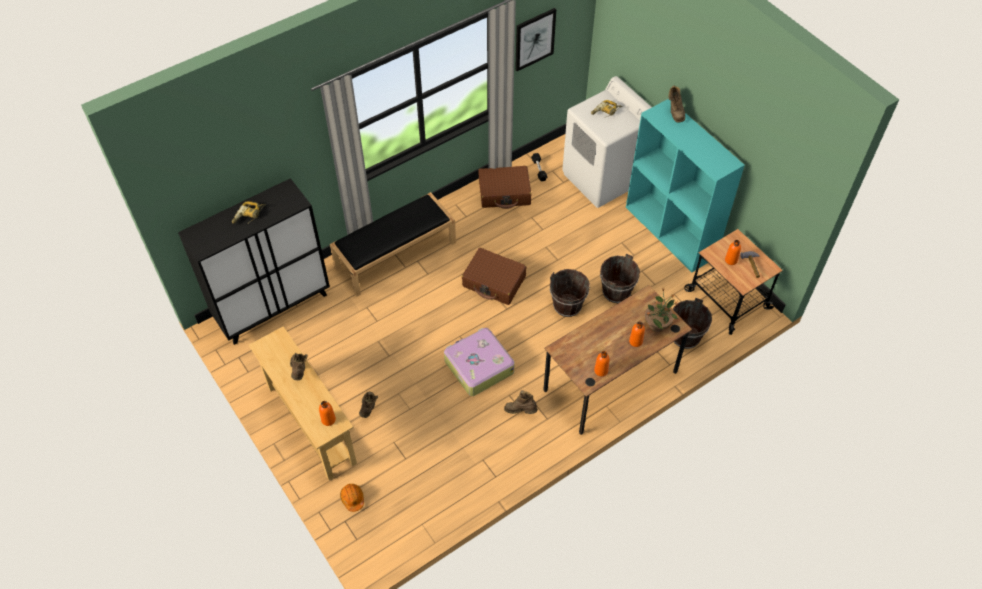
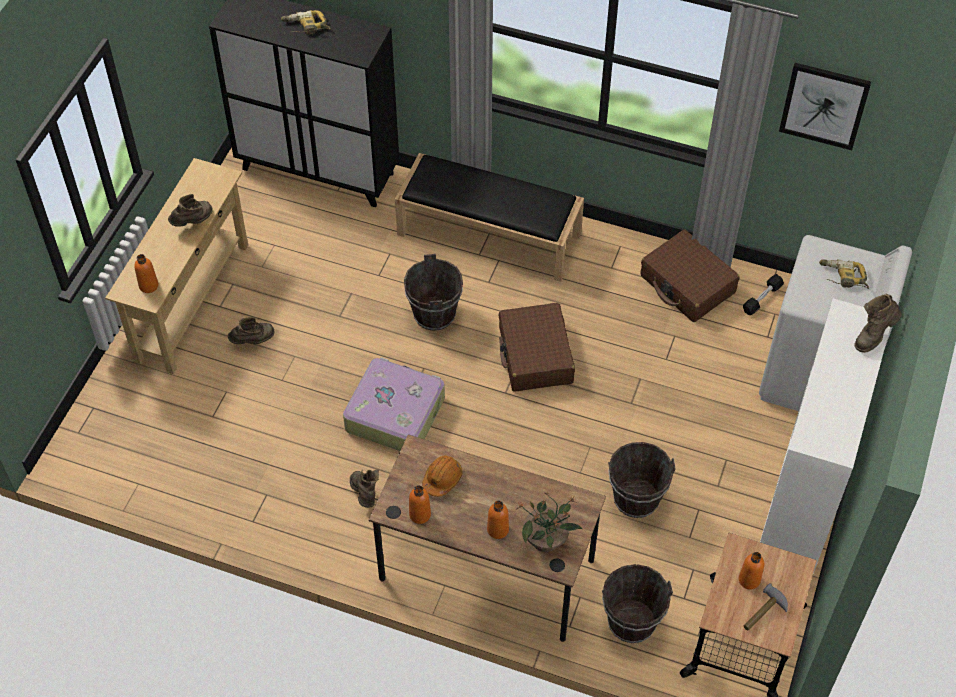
camera: 55 degrees right, 0 degrees up
orange hard hat [340,484,364,512] -> orange hard hat moved to [422,455,462,497]
brown bucket [550,269,590,317] -> brown bucket moved to [404,254,463,331]
turquoise bookcase [626,99,745,272] -> white bookcase [760,299,890,573]

